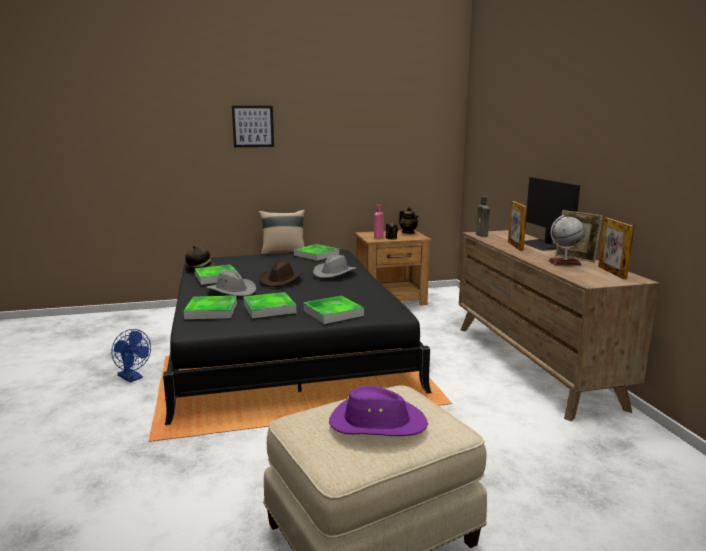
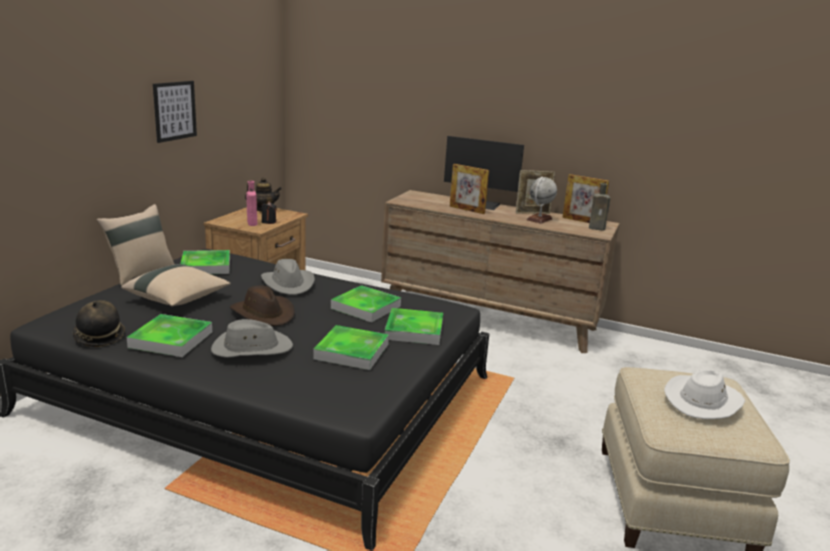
camera: 55 degrees left, 5 degrees up
blue fan [111,329,151,383] -> none
tray [184,296,237,319] -> tray moved to [331,285,401,323]
picture [232,106,274,147] -> picture moved to [153,81,197,143]
purple hat [329,386,428,436] -> white hat [664,369,745,419]
brown bottle [476,196,490,237] -> brown bottle moved to [589,183,610,231]
none -> beige pillow [121,264,231,307]

